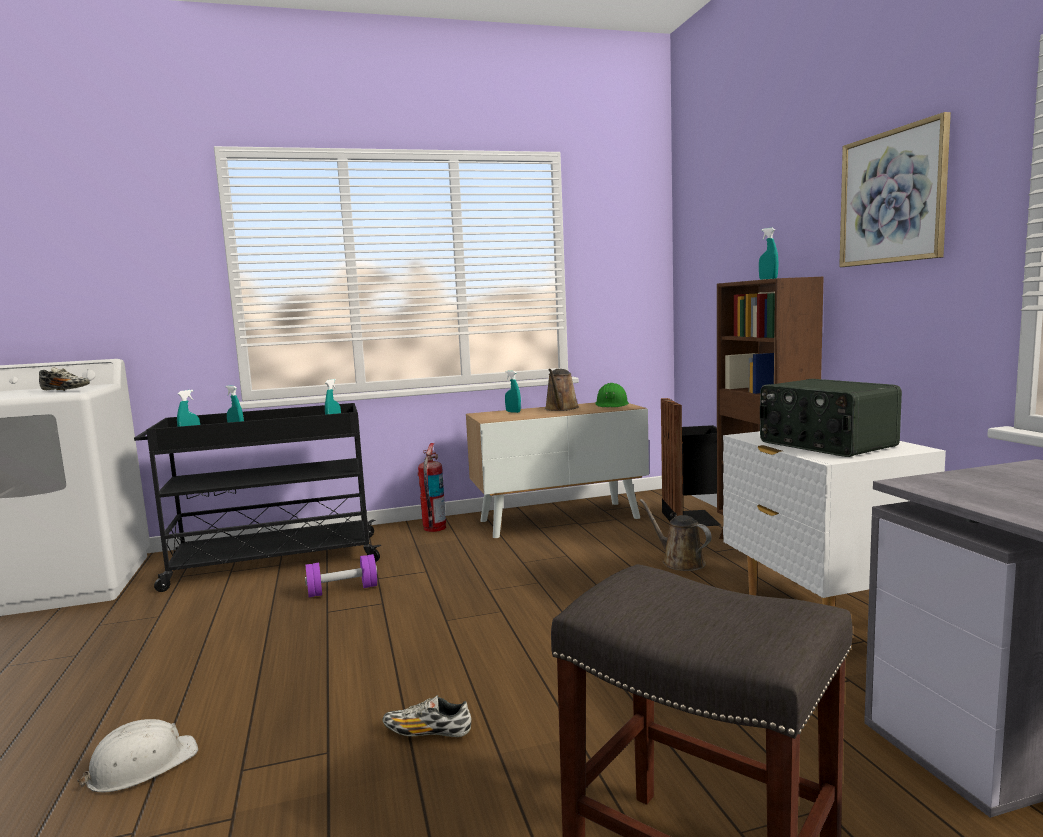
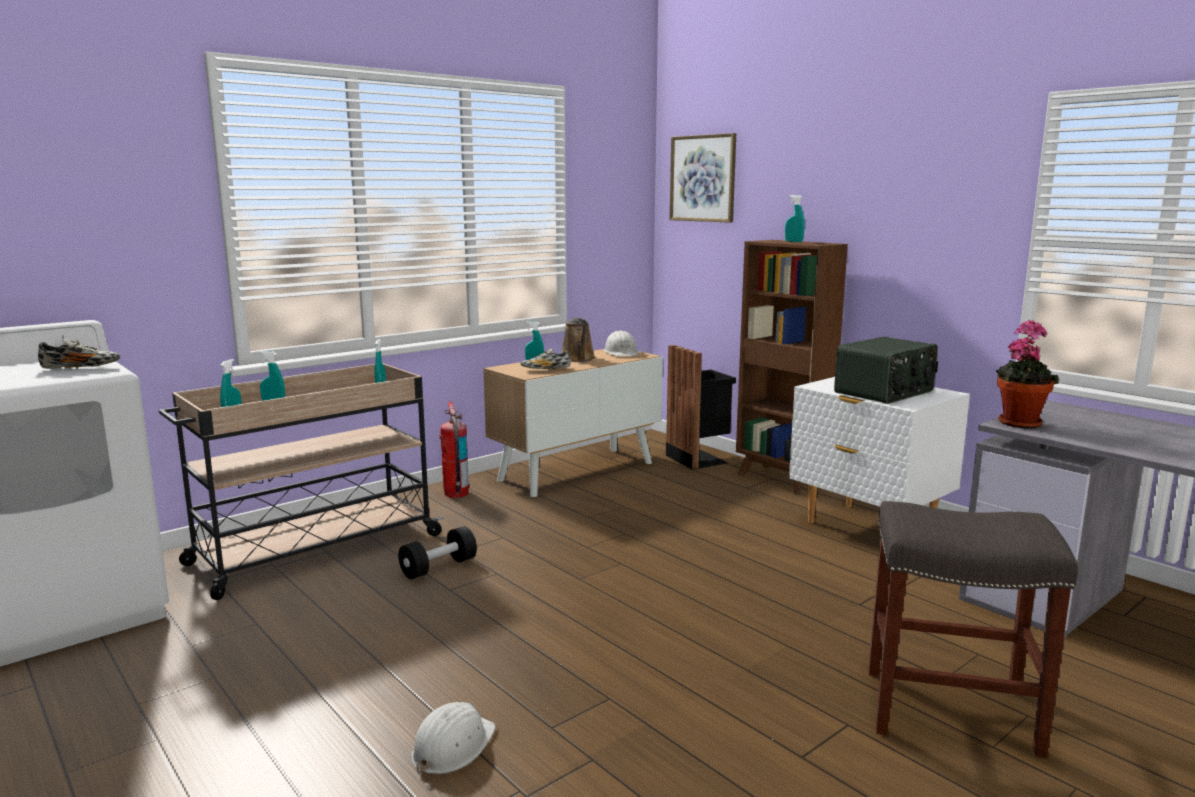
camera: 25 degrees left, 5 degrees up
black cart [134,403,381,592] -> beige cart [159,363,444,600]
purple dumbbell [305,554,377,597] -> black dumbbell [398,526,477,579]
shoe [382,695,472,737] -> shoe moved to [520,348,571,370]
green hard hat [595,383,629,407] -> white hard hat [603,331,638,356]
brown watering can [639,499,712,571] -> none
radio [760,379,902,457] -> radio turned 75 degrees counterclockwise [834,337,938,404]
picture [839,112,951,267] -> picture moved to [669,133,736,223]
none -> potted plant [996,320,1059,428]

